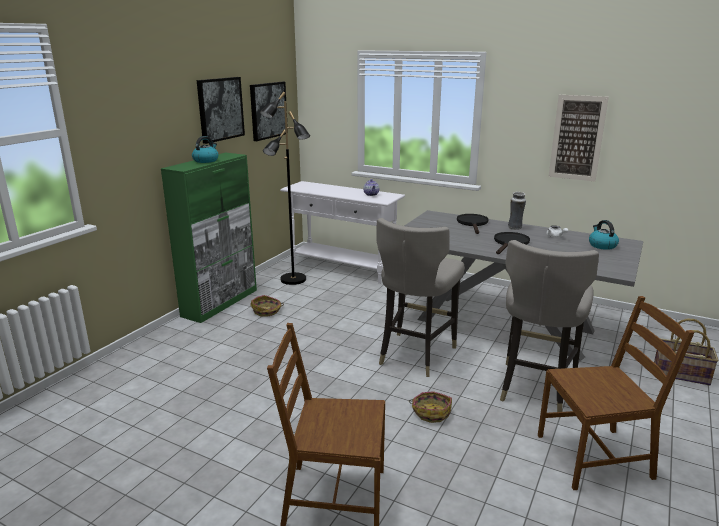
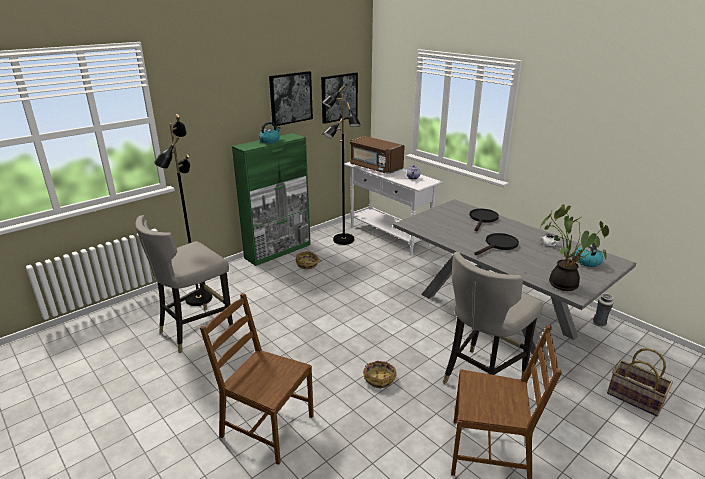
camera: 20 degrees right, 5 degrees up
grey stool [376,218,465,377] -> grey stool moved to [135,215,233,353]
vase [508,192,526,230] -> vase moved to [593,293,614,327]
picture [549,95,609,181] -> none
none -> black floor lamp [154,114,212,306]
none -> brown microwave [350,136,405,174]
none -> potted plant [540,204,609,291]

